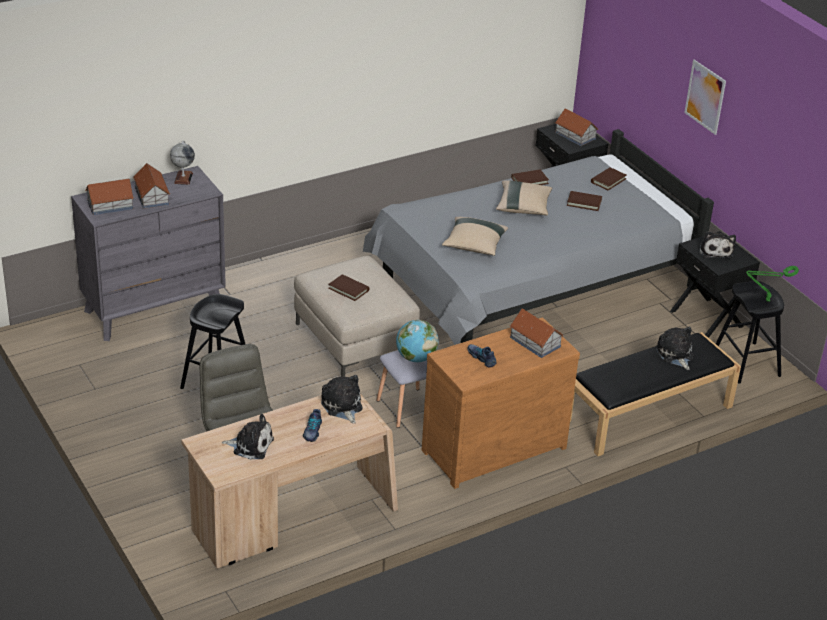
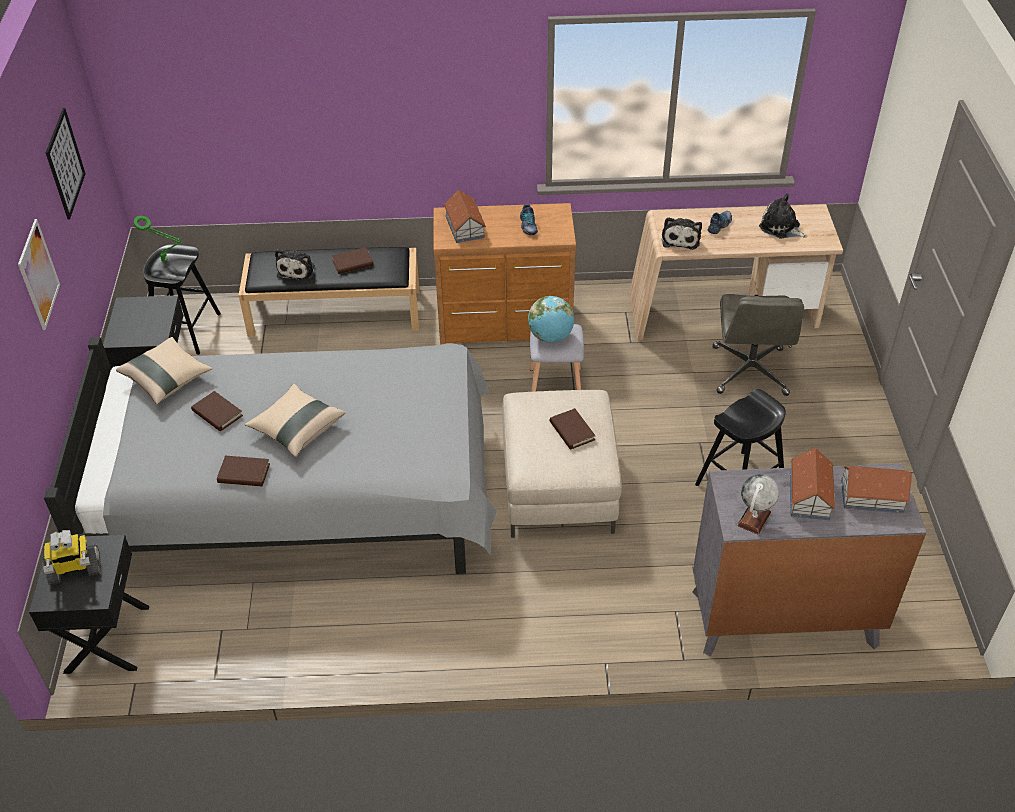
camera: 150 degrees left, 10 degrees up
beige pillow [442,217,508,256] -> beige pillow moved to [116,337,212,405]
toy house [555,108,598,146] -> toy robot [42,530,101,585]
brown book [591,167,627,190] -> brown book moved to [332,247,374,274]
plush toy [700,231,736,259] -> none
none -> picture [46,108,86,220]

